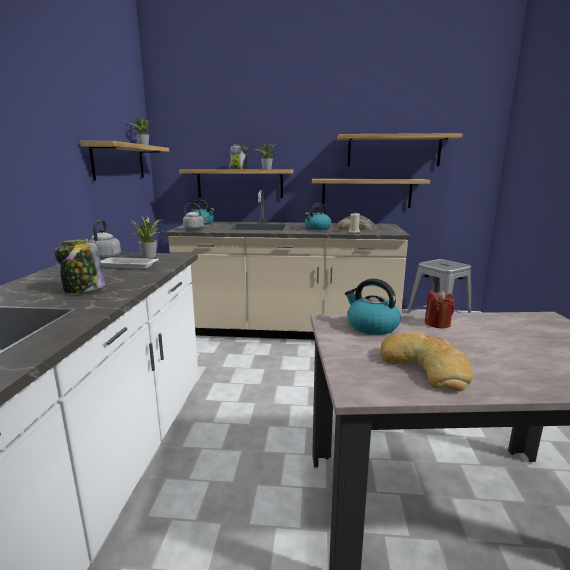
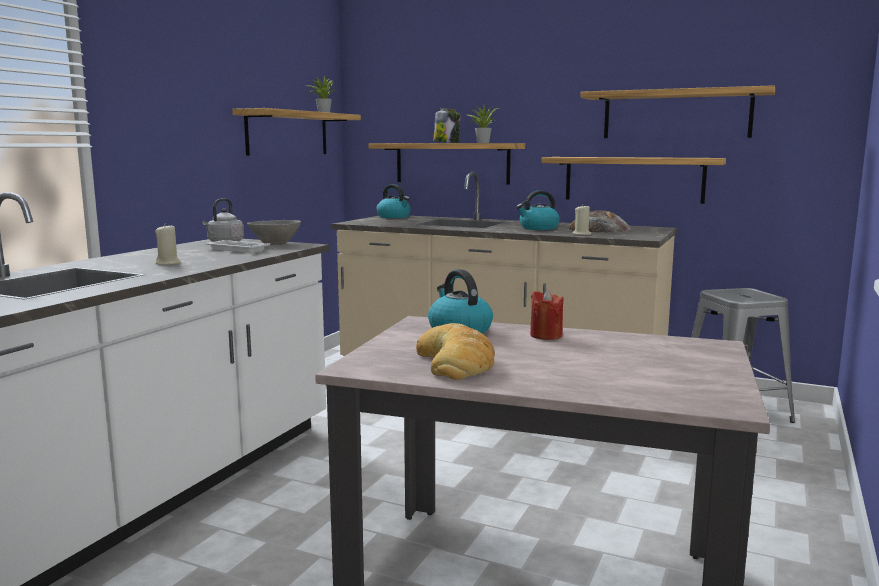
camera: 20 degrees right, 5 degrees down
jar [54,239,105,294] -> beige candle [155,224,181,265]
potted plant [132,216,161,258] -> grey bowl [247,220,301,245]
grey kettle [183,203,209,230] -> none

